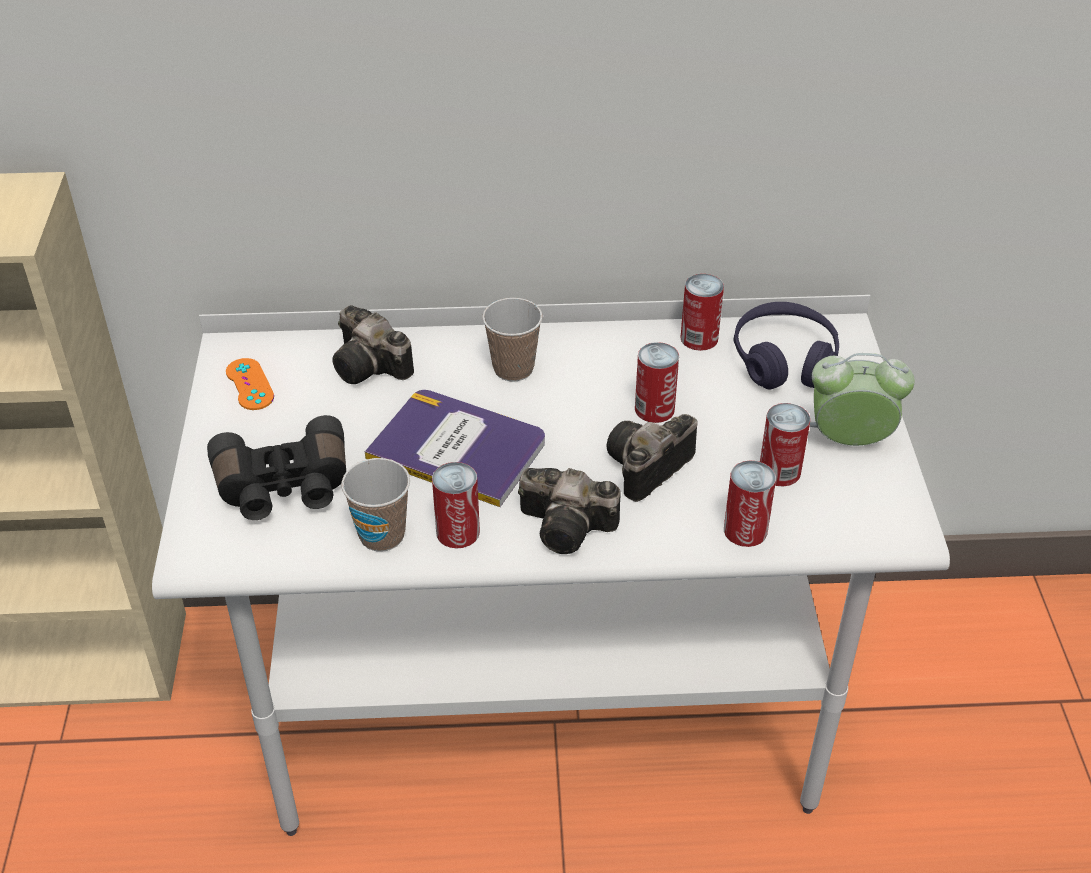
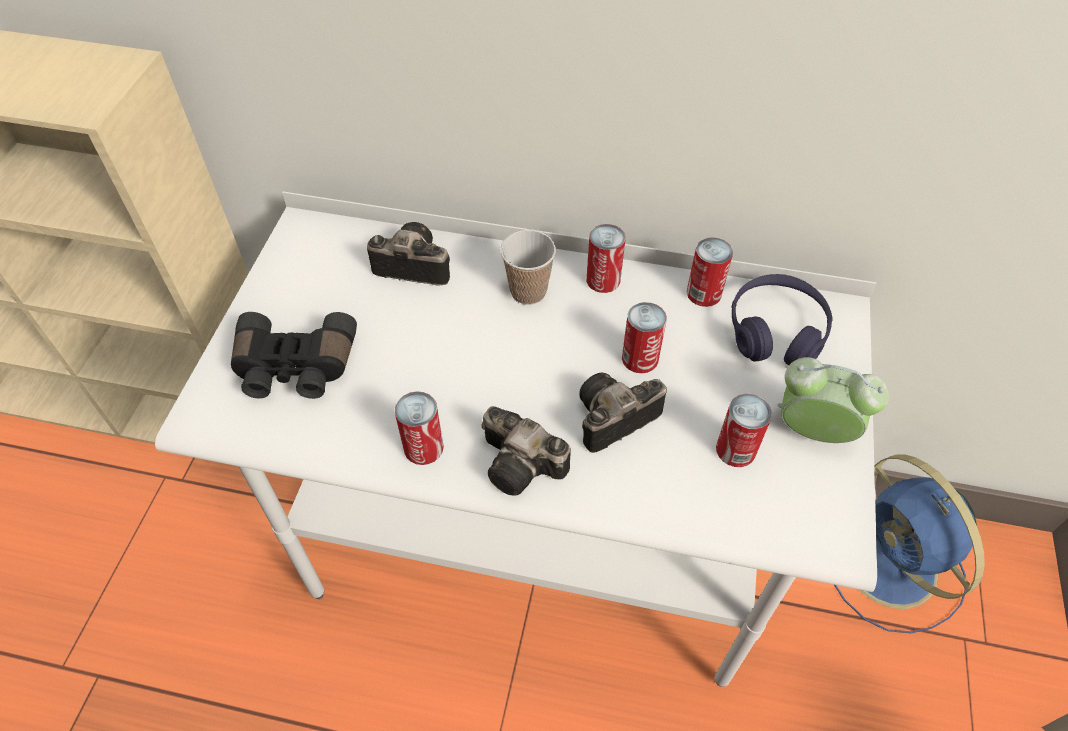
camera: 15 degrees right, 10 degrees up
orange game controller [226,358,274,410] -> none
camera [332,305,414,384] -> camera turned 135 degrees clockwise [367,222,450,286]
cup [341,458,410,551] -> none
book [365,390,545,507] -> none
can [724,461,776,547] -> can moved to [586,224,626,293]
none -> blue fan [834,455,985,633]

